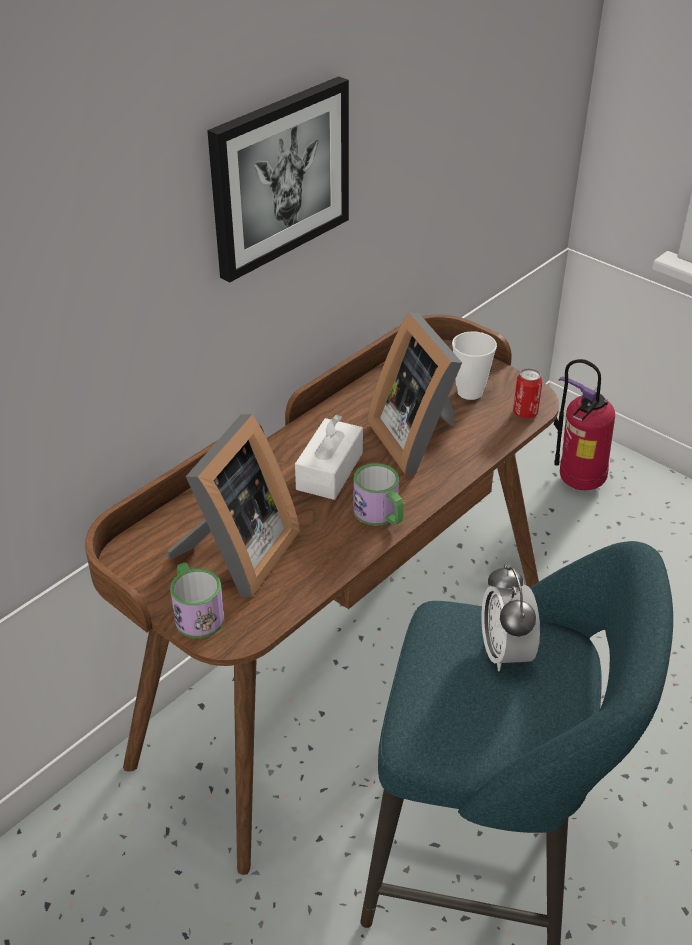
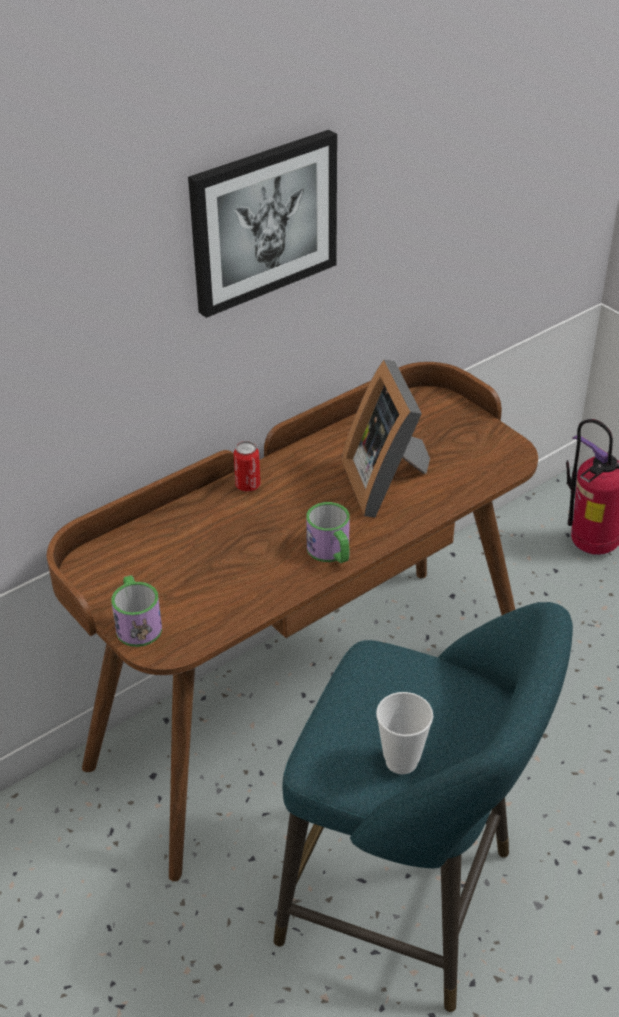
camera: 10 degrees right, 0 degrees up
picture frame [167,414,300,597] -> none
white tissue box [295,414,363,500] -> none
cup [452,332,497,400] -> cup moved to [376,692,433,774]
alarm clock [481,564,540,671] -> none
can [513,368,542,419] -> can moved to [233,441,260,492]

